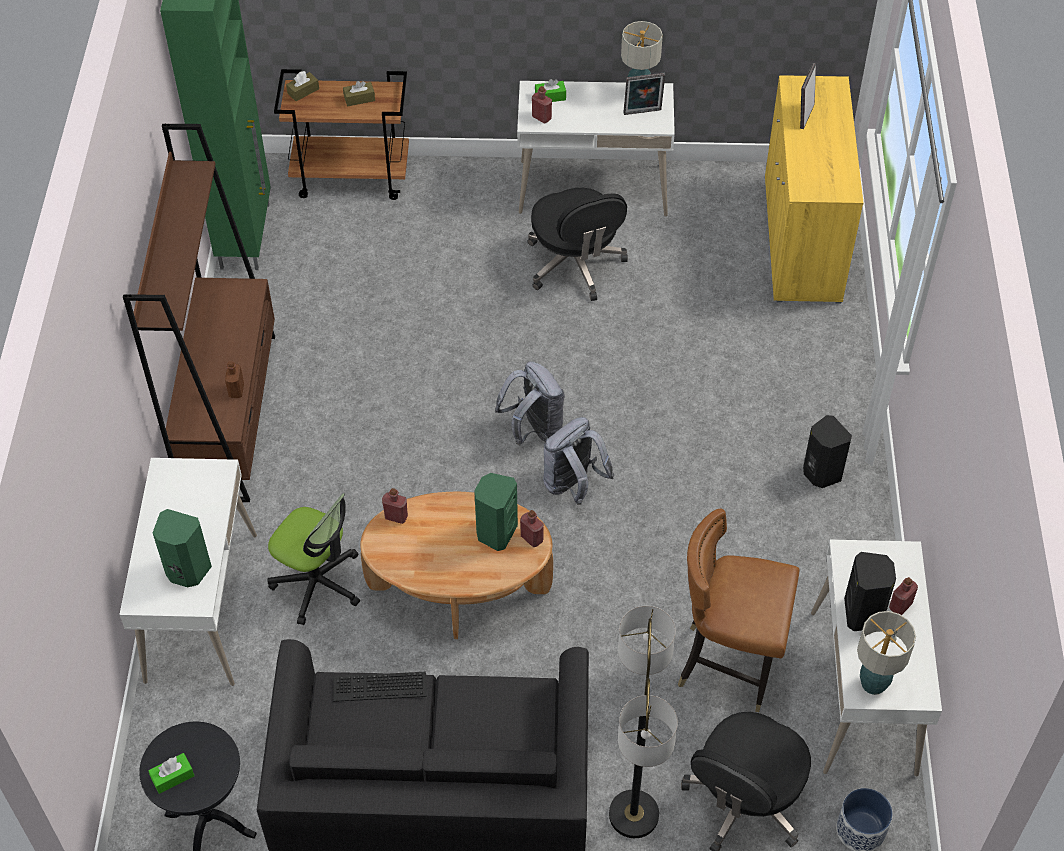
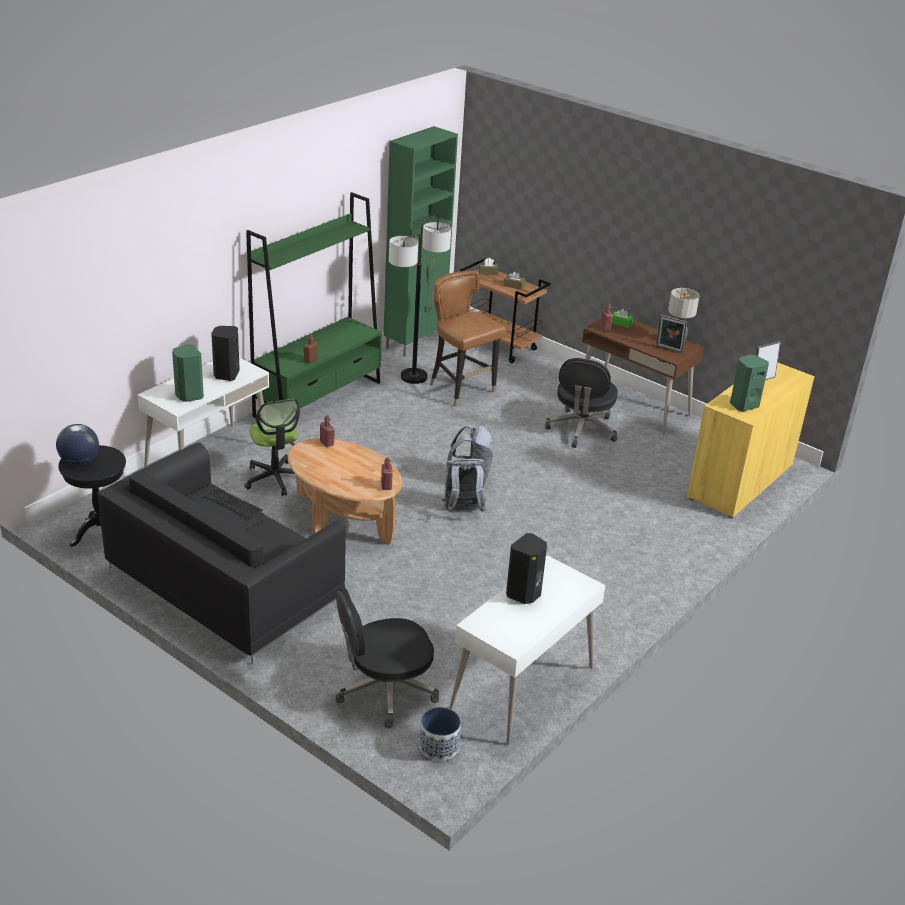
camera: 35 degrees right, 20 degrees down
brown bookcase [123,124,275,502] -> green bookcase [246,192,382,418]
green tissue box [148,753,194,794] -> globe [56,424,99,465]
green speaker [474,473,518,551] -> green speaker moved to [730,355,769,412]
white desk [517,81,675,216] -> brown desk [582,312,704,435]
floor lamp [609,606,678,838] -> floor lamp moved to [389,215,451,384]
brown chair [678,509,799,712] -> brown chair moved to [430,271,506,407]
black speaker [803,415,852,488] -> black speaker moved to [211,326,240,381]
table lamp [857,611,916,695] -> none
red bottle [889,577,918,615] -> none

